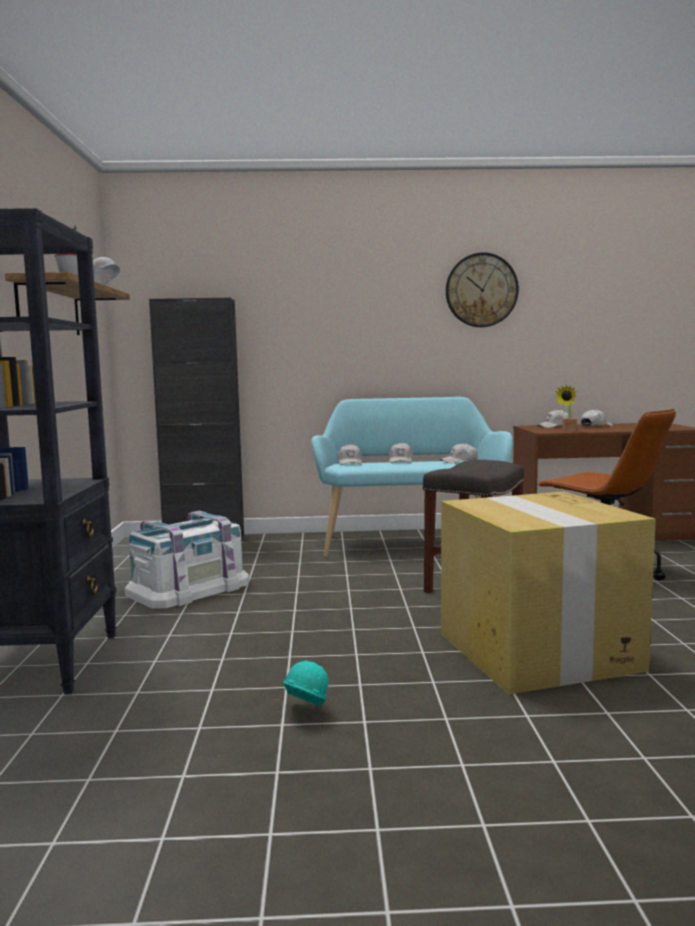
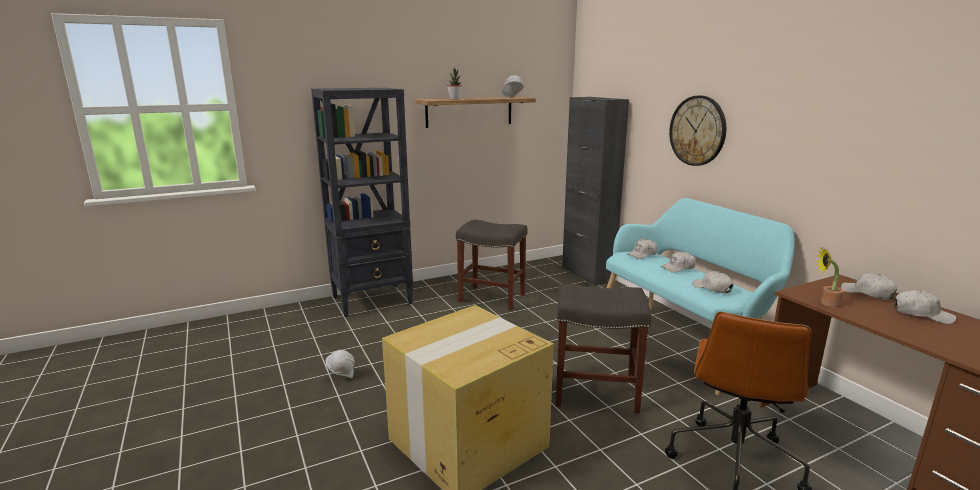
camera: 65 degrees right, 10 degrees up
white storage box [125,511,249,609] -> grey stool [456,220,528,311]
turquoise hard hat [282,661,329,706] -> white hard hat [326,350,355,378]
wall clock [446,252,519,327] -> wall clock moved to [669,95,726,166]

